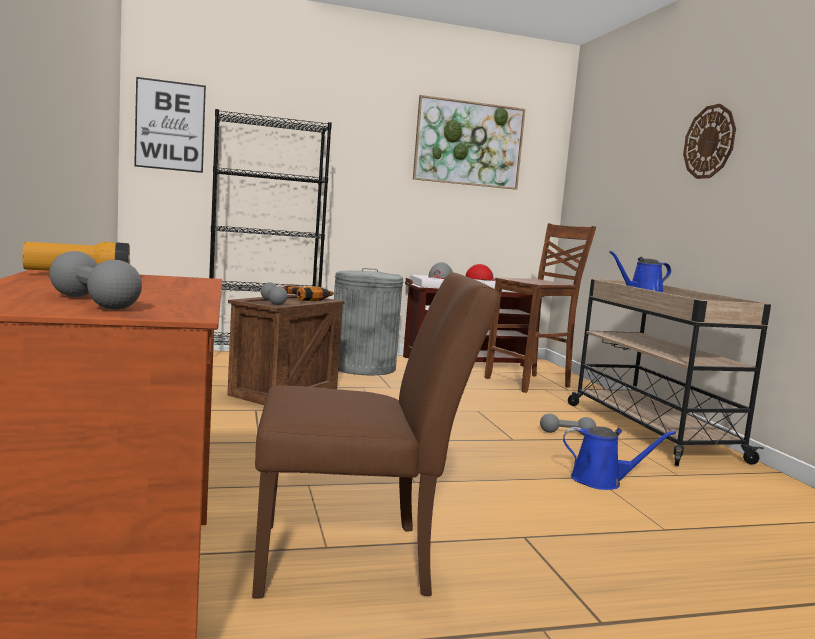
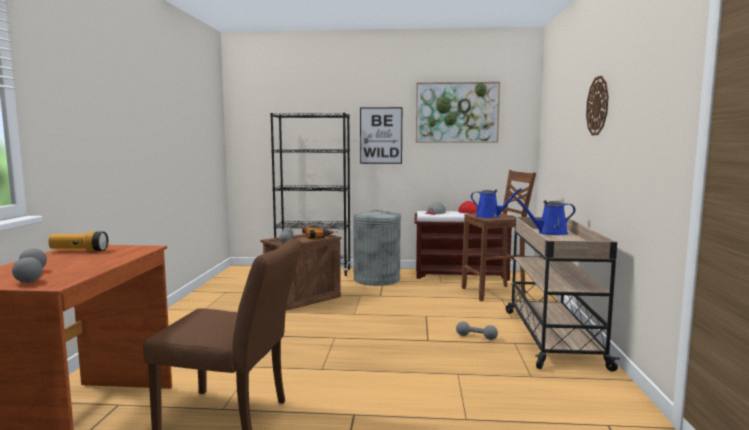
camera: 20 degrees right, 0 degrees up
picture [134,77,206,173] -> picture moved to [360,107,402,164]
blue watering can [563,426,676,490] -> blue watering can moved to [471,188,522,218]

